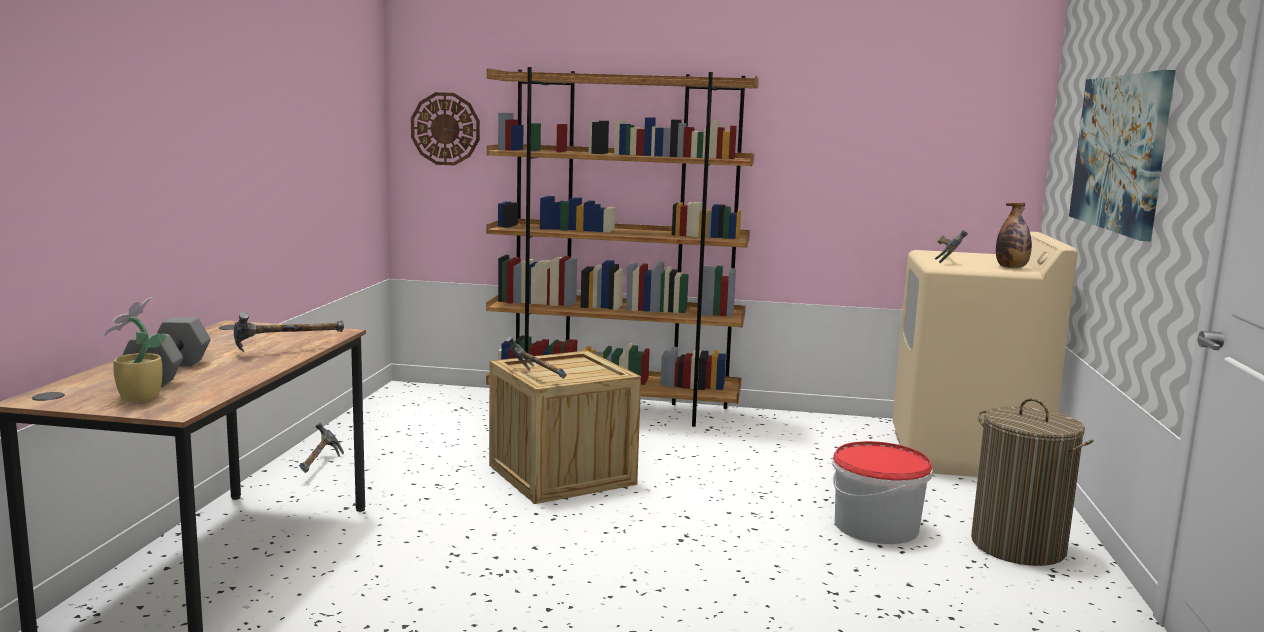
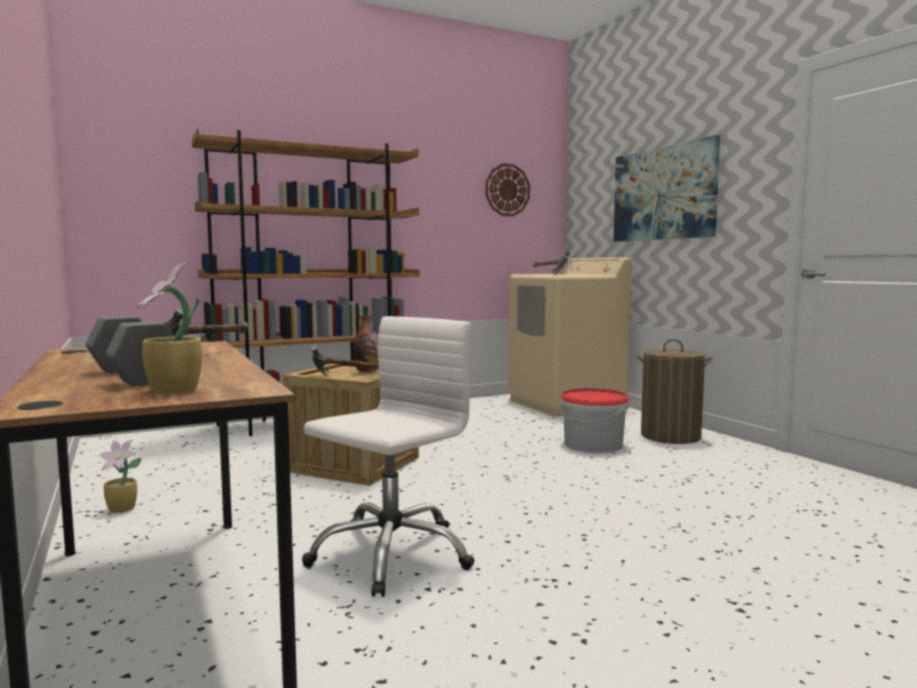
camera: 35 degrees left, 5 degrees down
hammer [299,423,344,473] -> potted plant [99,439,142,513]
wall clock [411,92,480,165] -> wall clock moved to [486,163,530,216]
bottle [996,203,1032,268] -> bottle moved to [353,315,379,372]
none -> white office chair [302,316,475,597]

